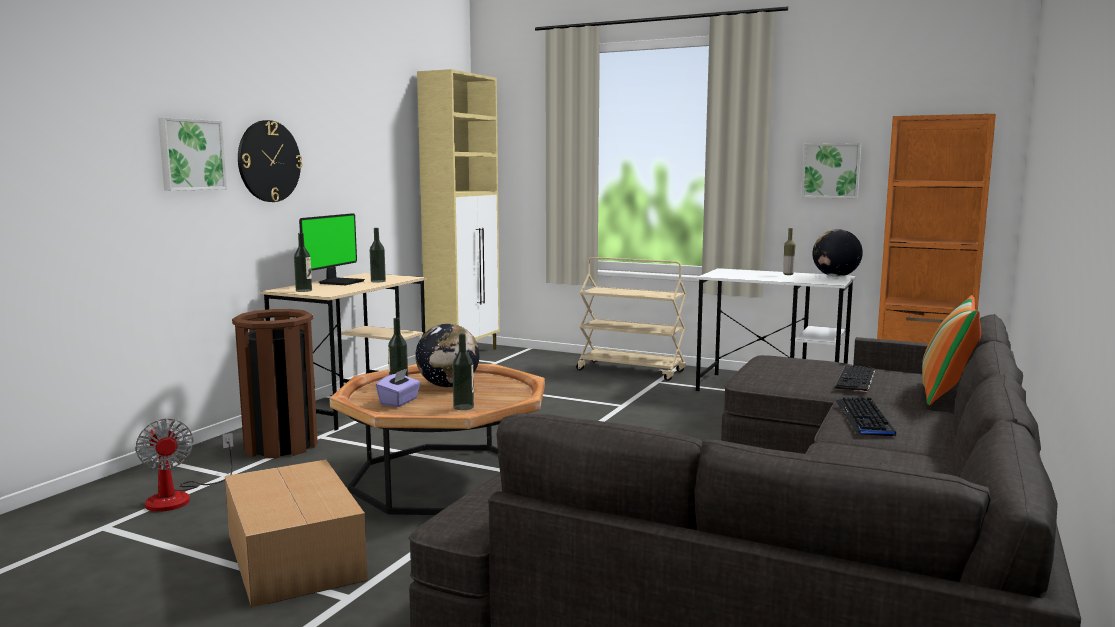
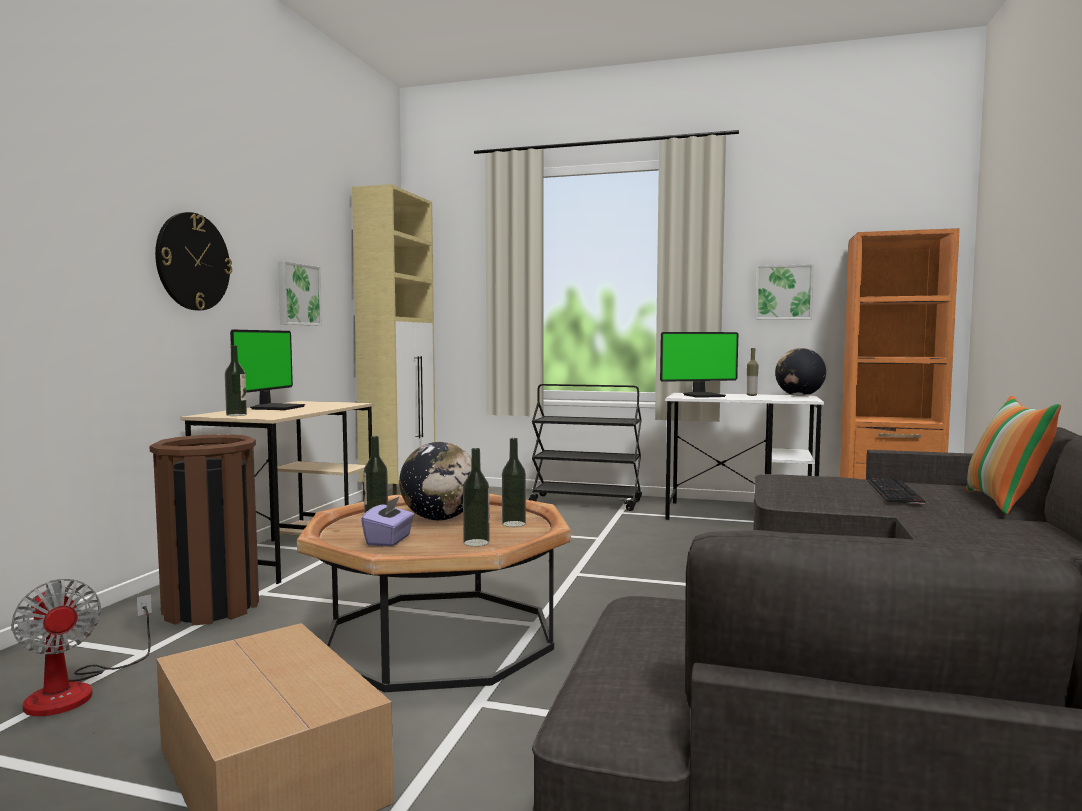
camera: 10 degrees left, 5 degrees down
picture [158,118,227,191] -> picture moved to [278,261,322,326]
bottle [370,228,386,283] -> bottle moved to [502,438,526,527]
beige cart [576,257,686,381] -> black cart [528,384,642,511]
keyboard [836,397,896,436] -> none
none -> monitor [660,332,738,398]

